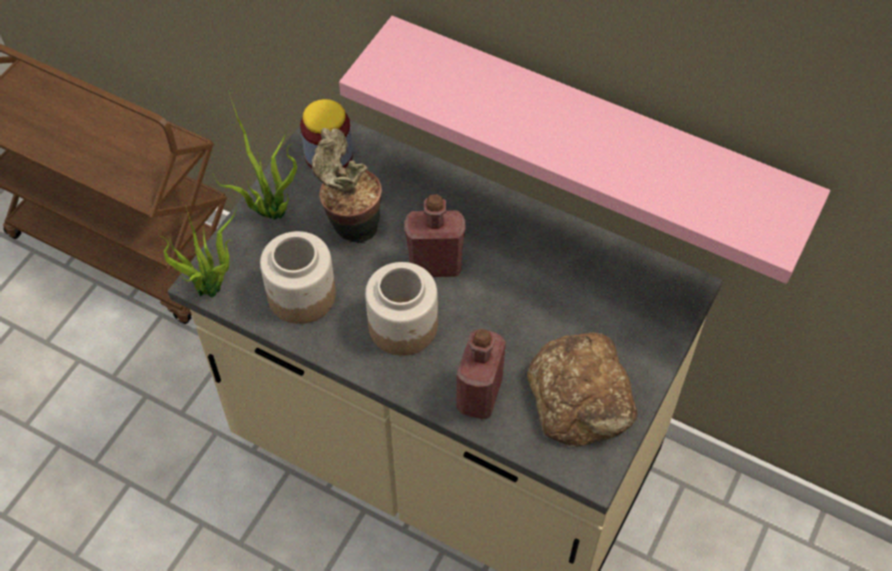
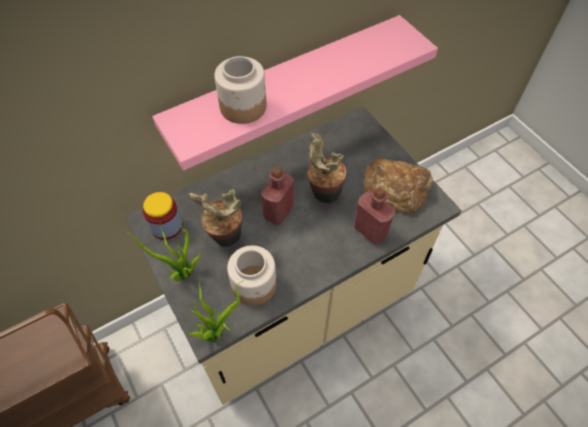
camera: 60 degrees left, 0 degrees up
jar [365,262,438,356] -> jar moved to [214,56,267,124]
none -> potted plant [307,133,347,204]

